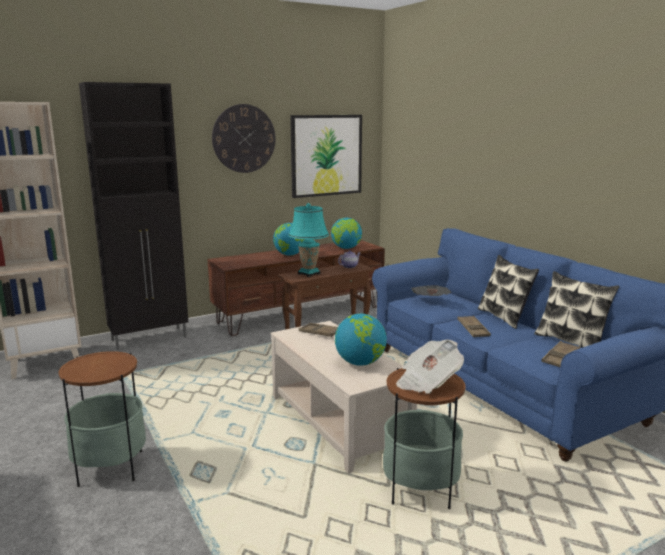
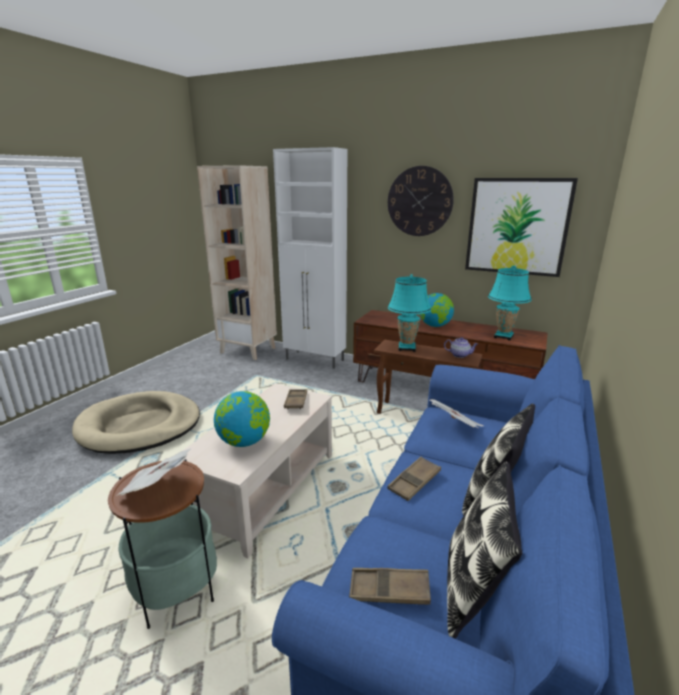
camera: 55 degrees right, 5 degrees up
side table [58,351,146,487] -> beige dog bed [72,391,200,454]
black cabinet [79,82,188,351] -> white cabinet [273,147,347,369]
globe [331,218,362,249] -> turquoise table lamp [488,265,532,341]

